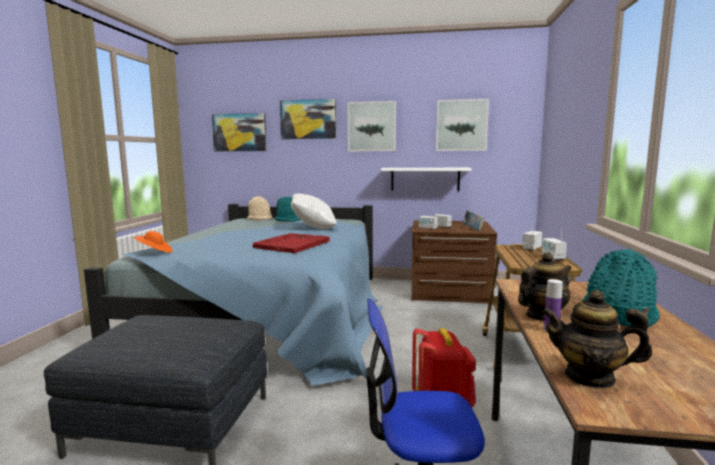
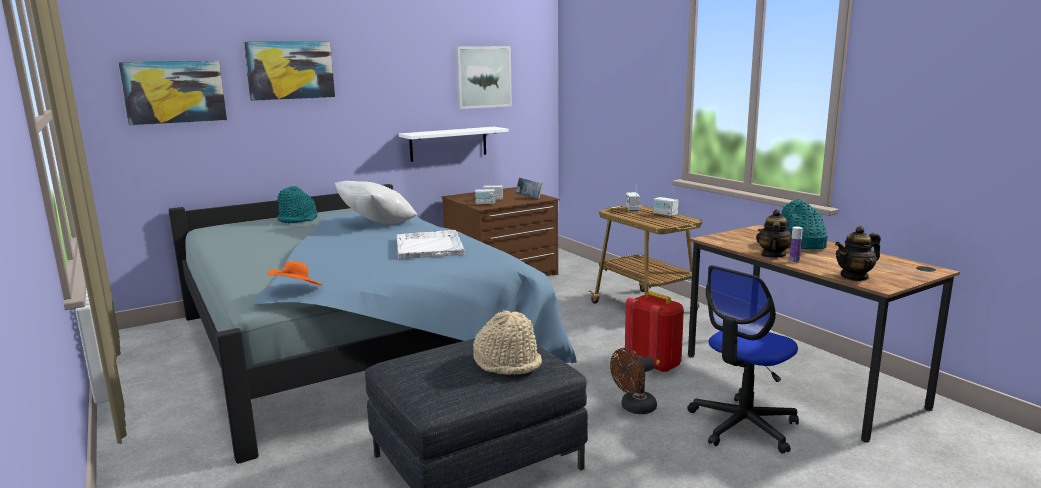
camera: 40 degrees left, 5 degrees up
beige hat [247,196,272,220] -> beige hat moved to [473,310,542,375]
red tray [253,233,330,253] -> white tray [397,230,464,259]
picture [347,101,396,152] -> none
none -> brown fan [610,348,657,414]

